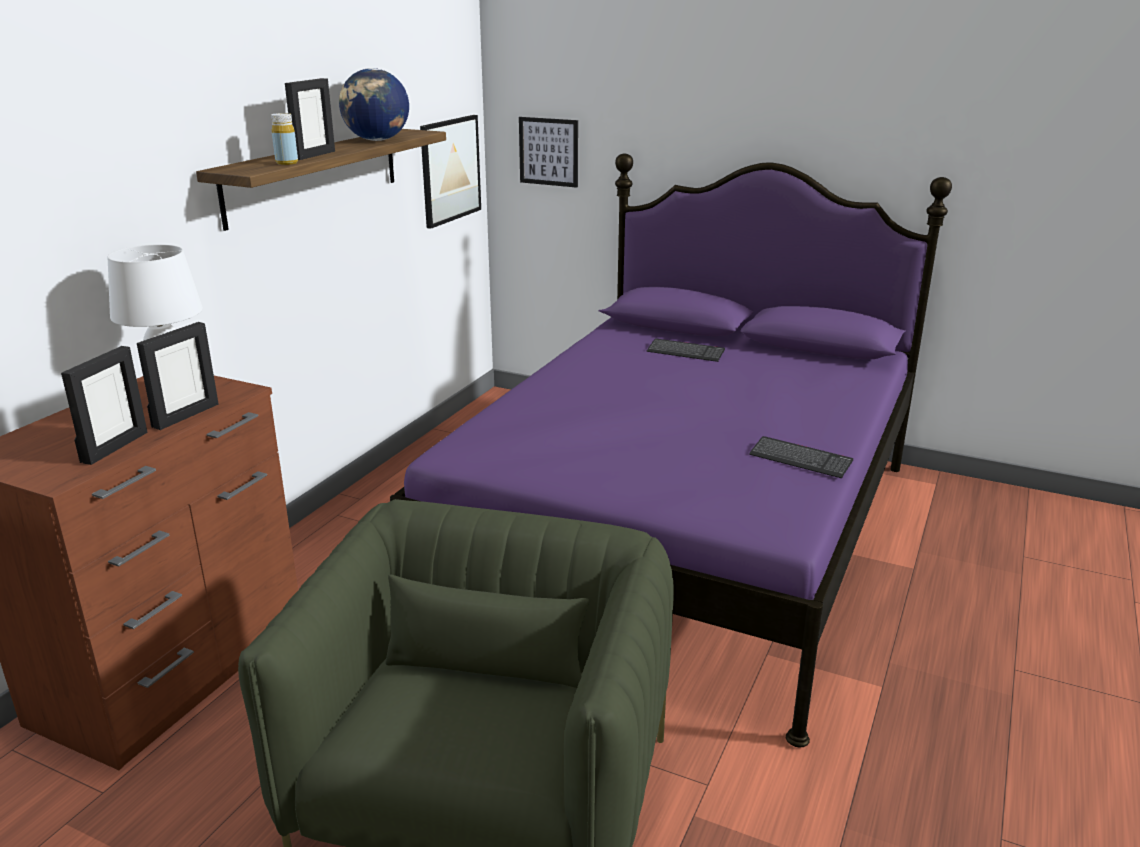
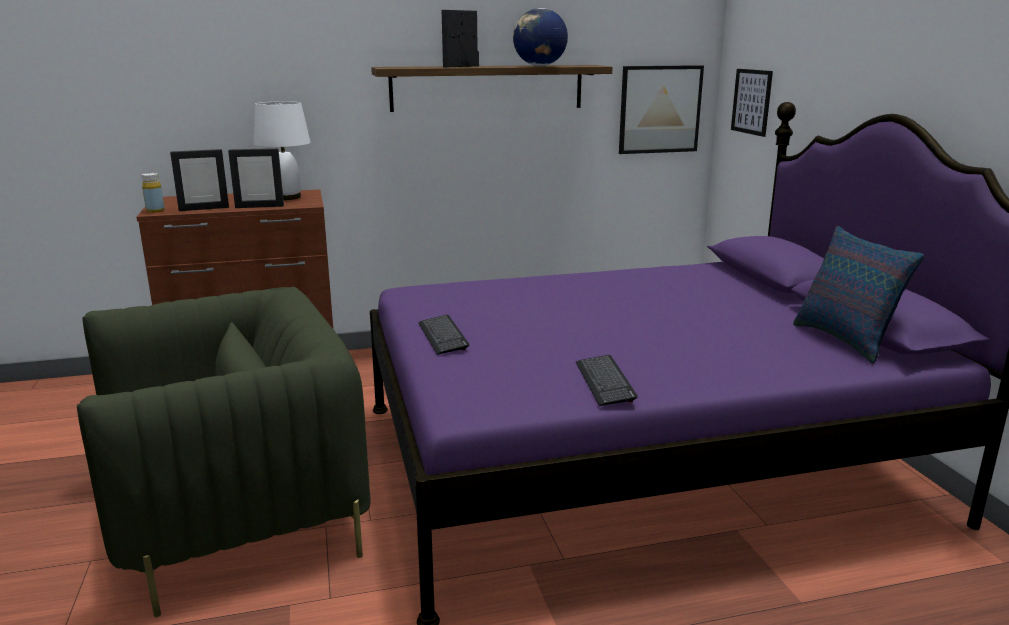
camera: 50 degrees right, 5 degrees down
yellow bottle [271,113,298,165] -> yellow bottle moved to [141,173,165,213]
picture frame [285,78,335,160] -> picture frame turned 150 degrees clockwise [442,10,479,67]
keyboard [647,339,725,362] -> keyboard moved to [418,315,469,355]
none -> blue pillow [793,226,924,364]

